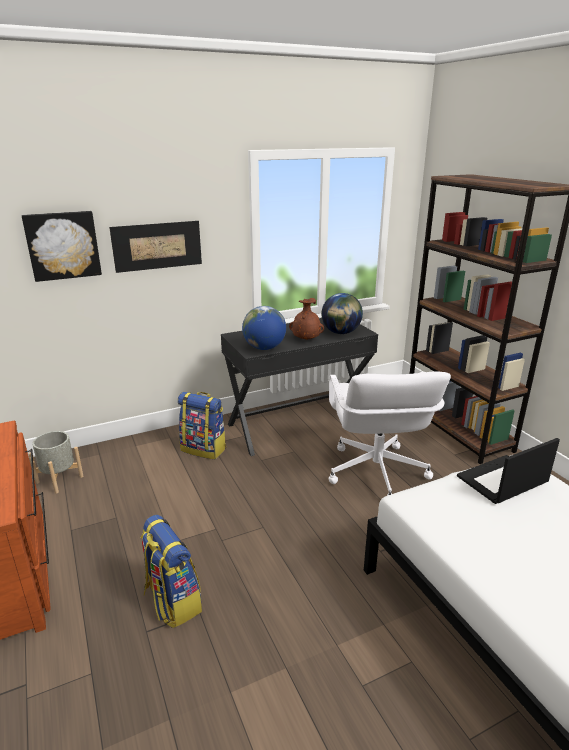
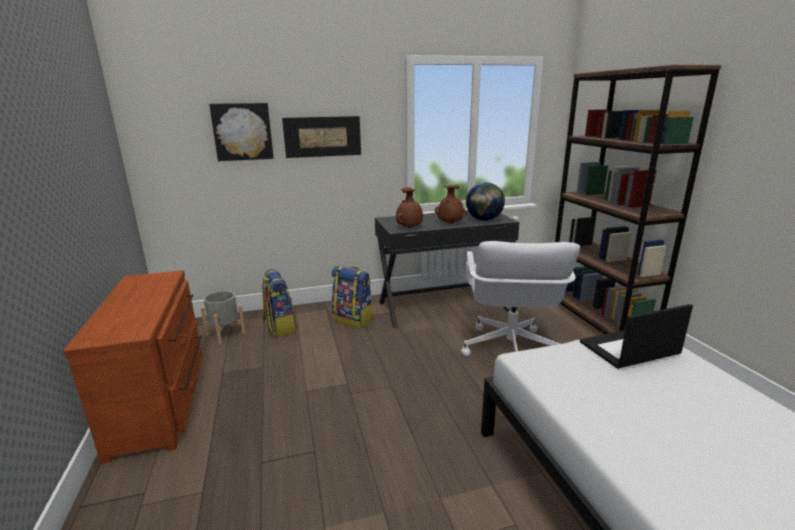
camera: 10 degrees right, 5 degrees down
backpack [141,515,202,628] -> backpack moved to [262,269,296,337]
globe [242,306,286,350] -> brown vase [396,187,423,228]

